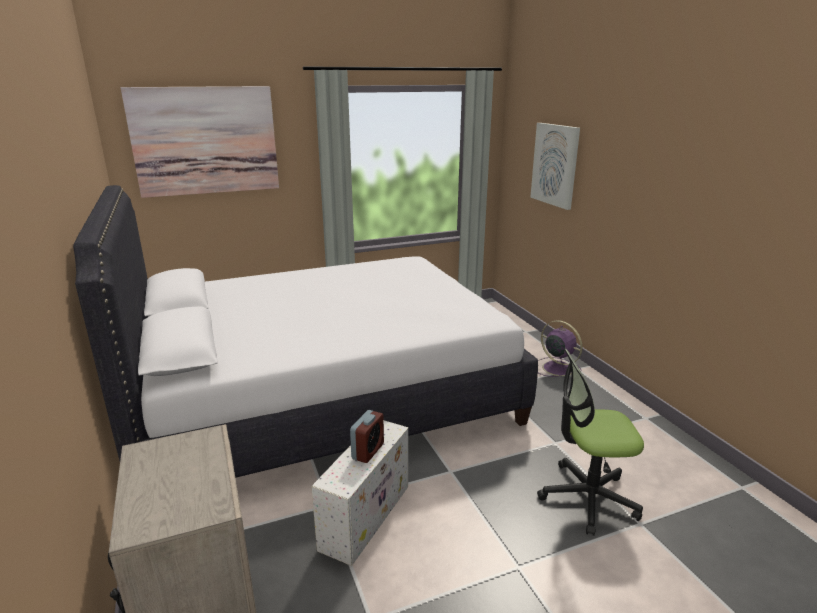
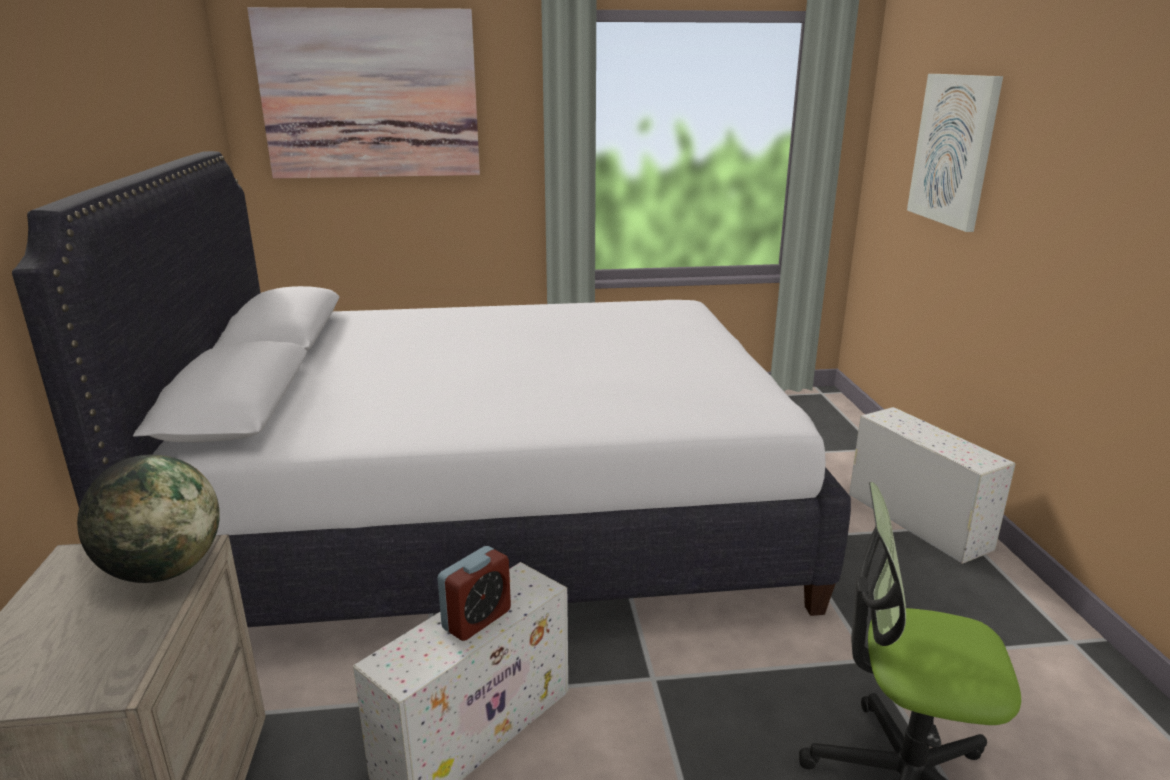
camera: 15 degrees right, 0 degrees up
purple fan [538,320,582,377] -> white storage box [849,407,1015,564]
none -> globe [77,455,220,583]

